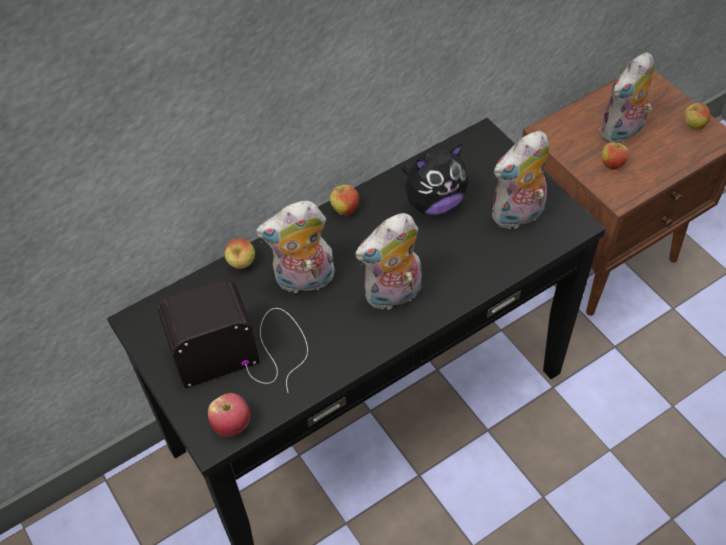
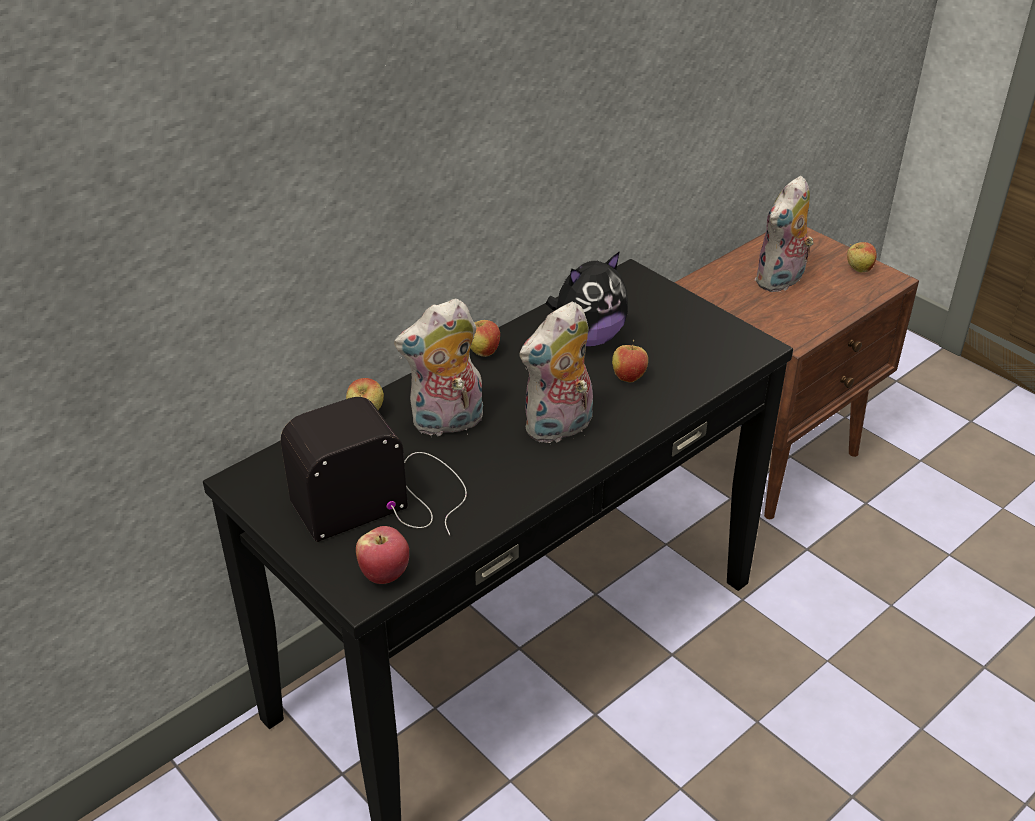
camera: 10 degrees left, 15 degrees down
plush toy [492,131,549,230] -> none
apple [602,139,629,170] -> apple moved to [612,340,648,383]

